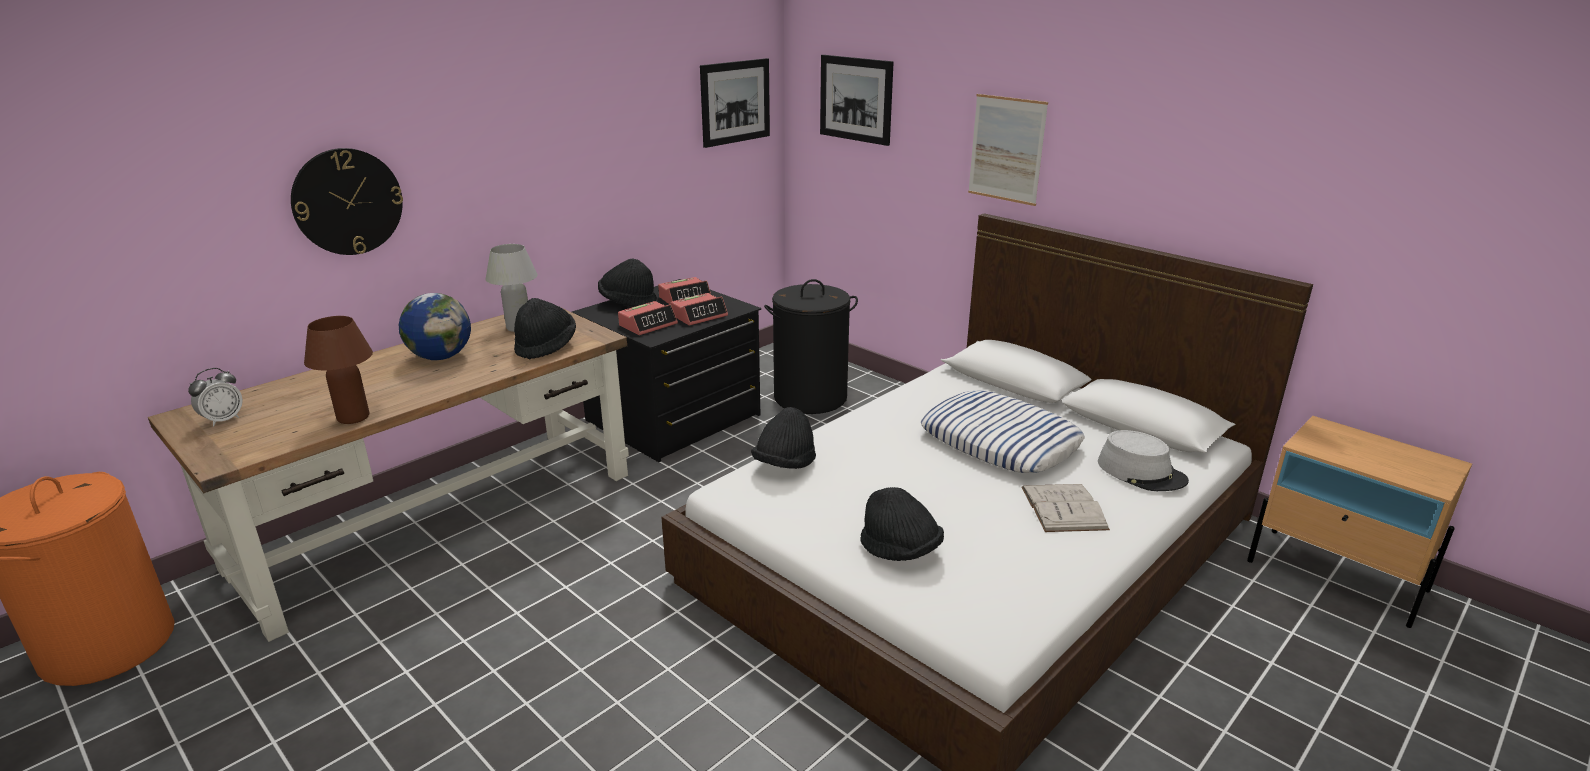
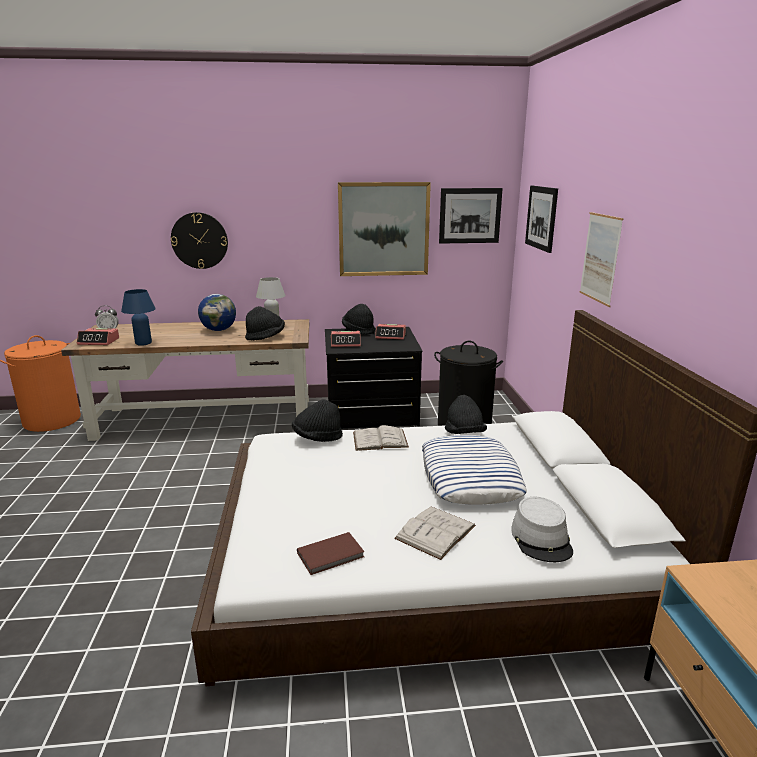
camera: 40 degrees right, 5 degrees down
brown table lamp [304,316,373,424] -> blue table lamp [121,289,156,346]
alarm clock [671,293,728,326] -> alarm clock moved to [77,328,119,345]
black hat [860,487,944,561] -> black hat moved to [445,395,487,434]
none -> brown book [297,532,365,575]
none -> picture [338,182,431,276]
none -> white book [353,425,409,451]

